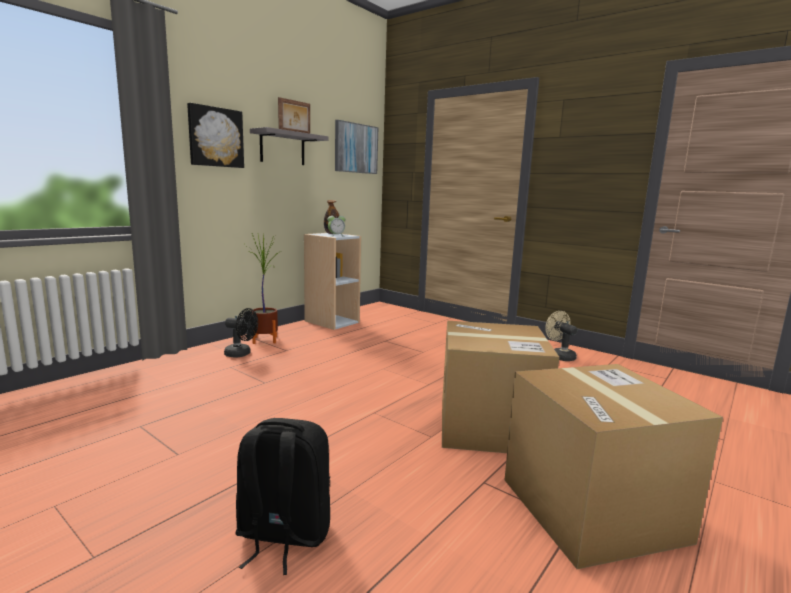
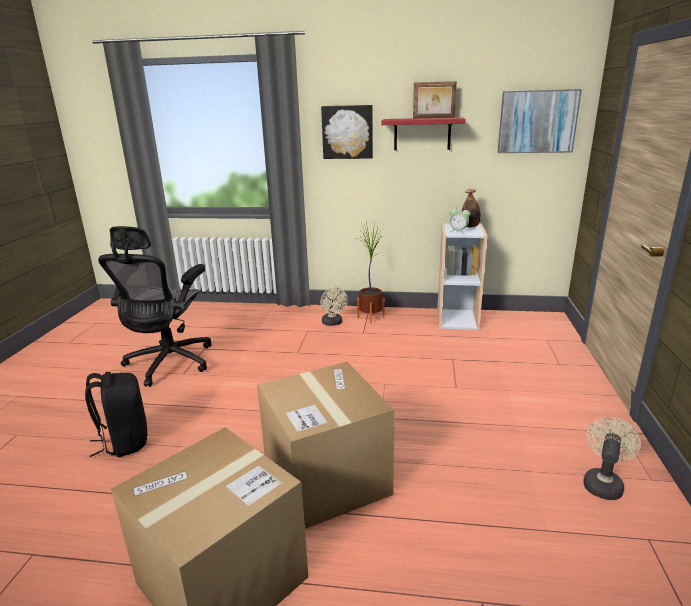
camera: 60 degrees right, 10 degrees up
black fan [224,308,258,357] -> beige fan [320,287,348,326]
grey shelf [250,127,328,165] -> red shelf [381,117,466,150]
none -> office chair [98,226,211,387]

